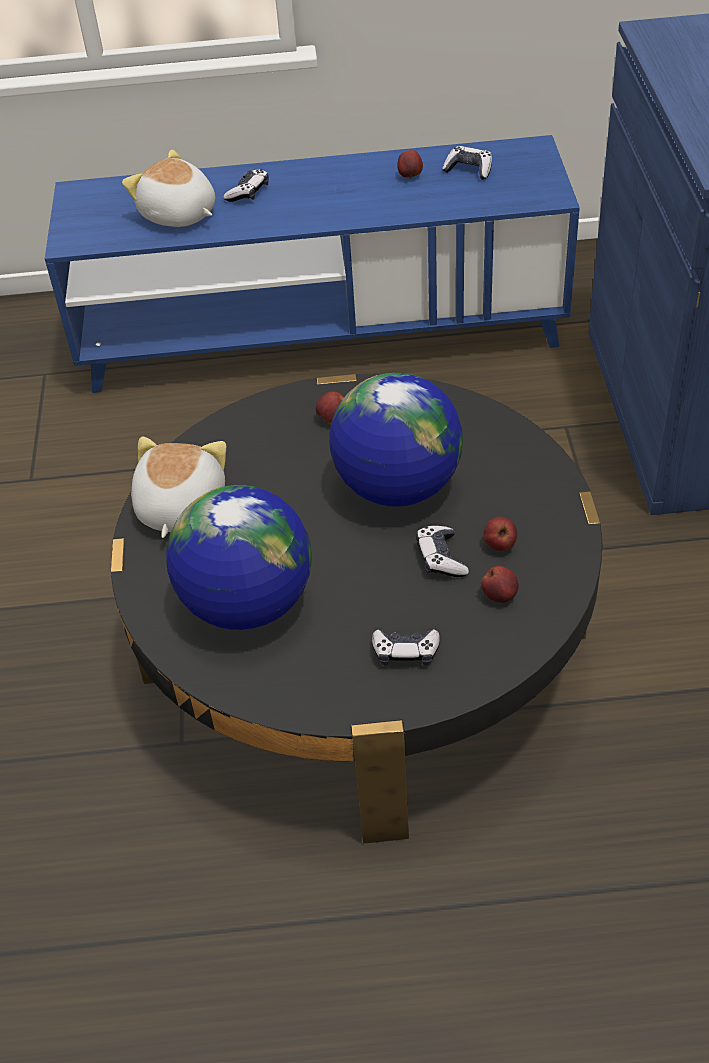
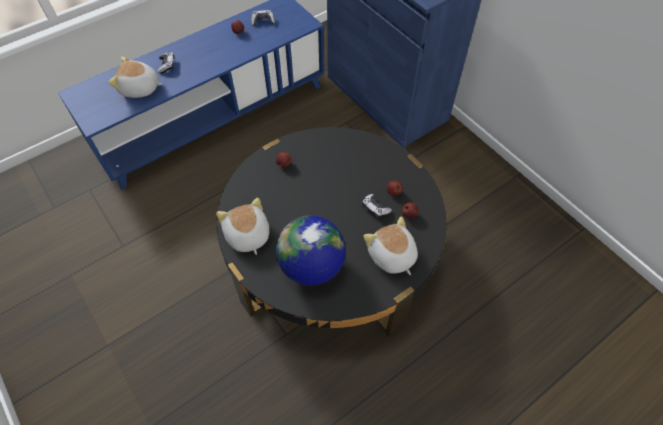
camera: 35 degrees left, 10 degrees up
globe [329,373,463,507] -> none
game controller [372,629,440,666] -> plush toy [363,216,418,275]

